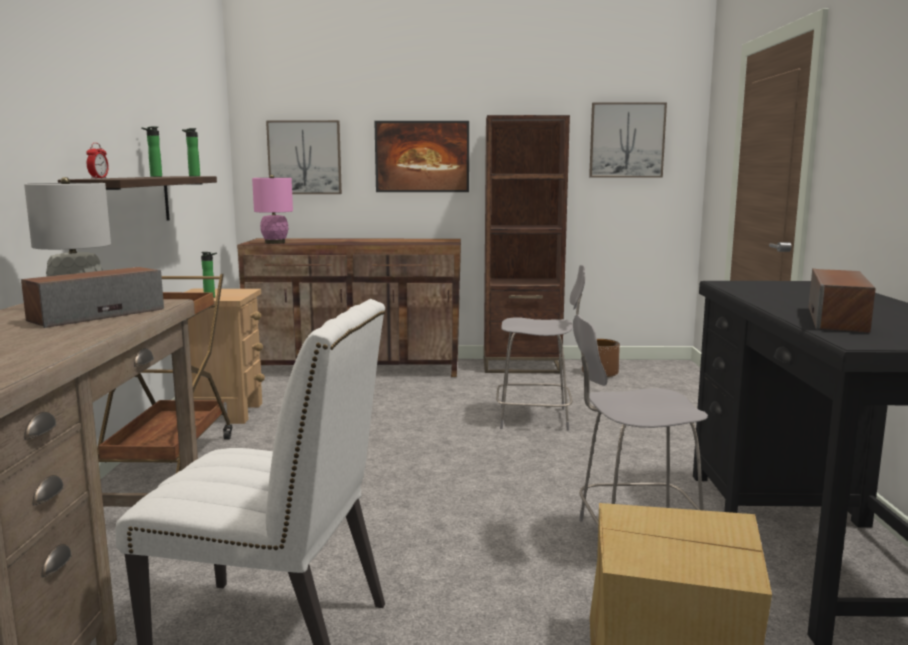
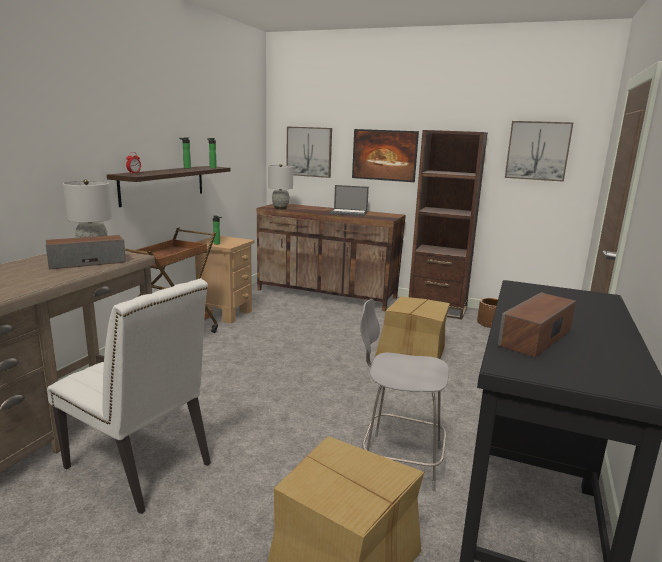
camera: 20 degrees right, 5 degrees up
pink table lamp [252,175,293,244] -> white table lamp [268,164,293,209]
grey chair [496,265,585,431] -> cardboard box [375,296,450,359]
none -> laptop [329,185,369,216]

